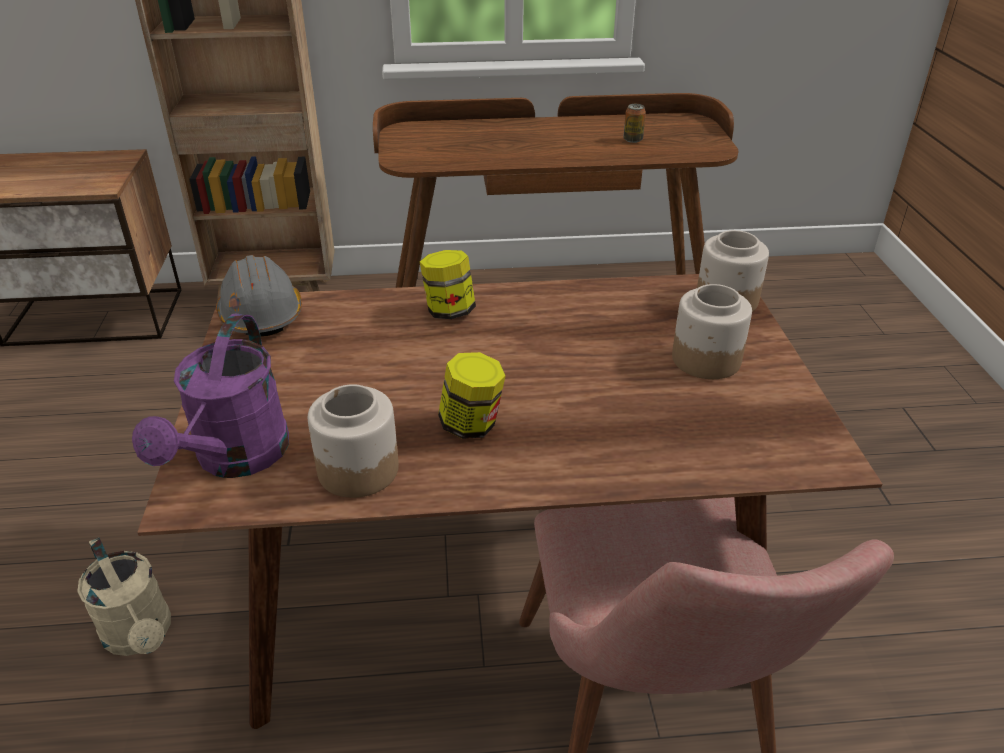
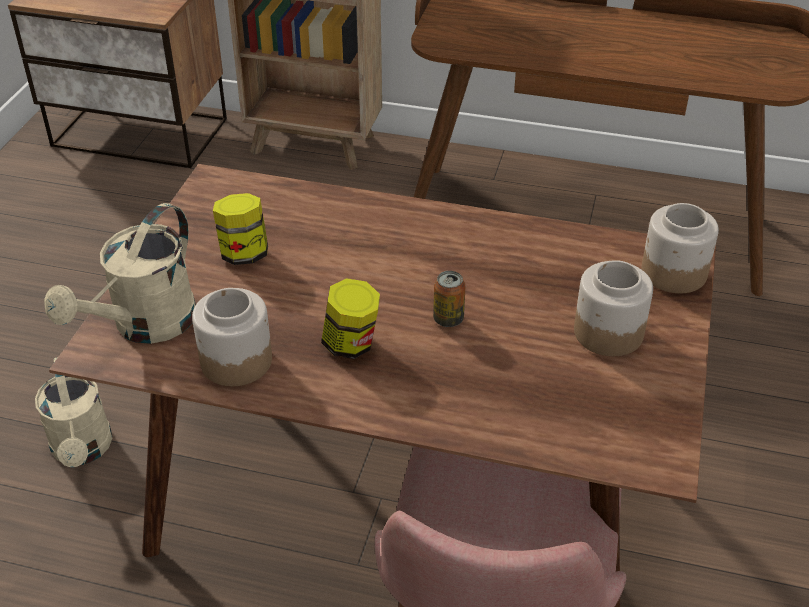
camera: 20 degrees right, 5 degrees up
purple watering can [132,314,289,478] -> beige watering can [44,203,196,344]
grey hard hat [216,255,302,337] -> none
jar [420,250,476,319] -> jar moved to [213,193,268,265]
can [623,104,646,143] -> can moved to [433,271,465,327]

